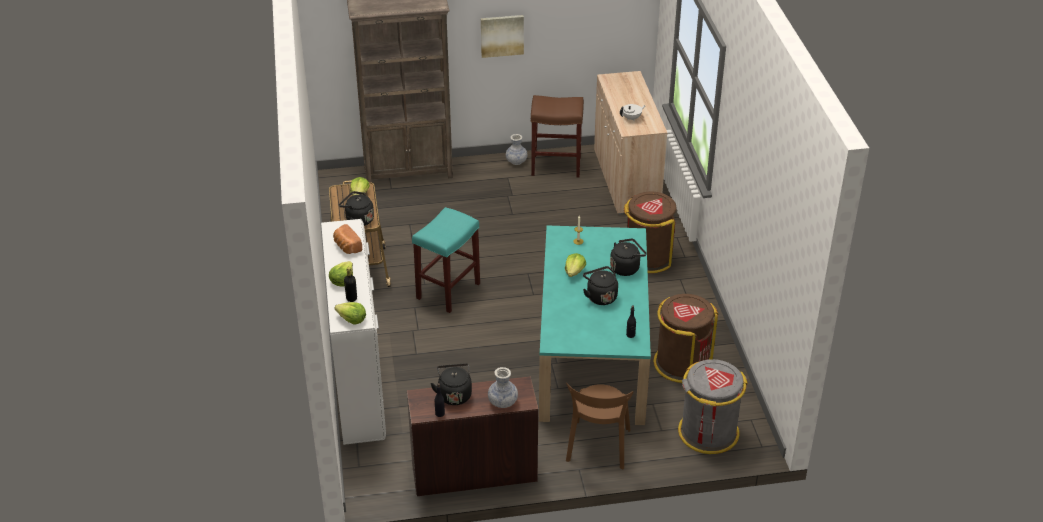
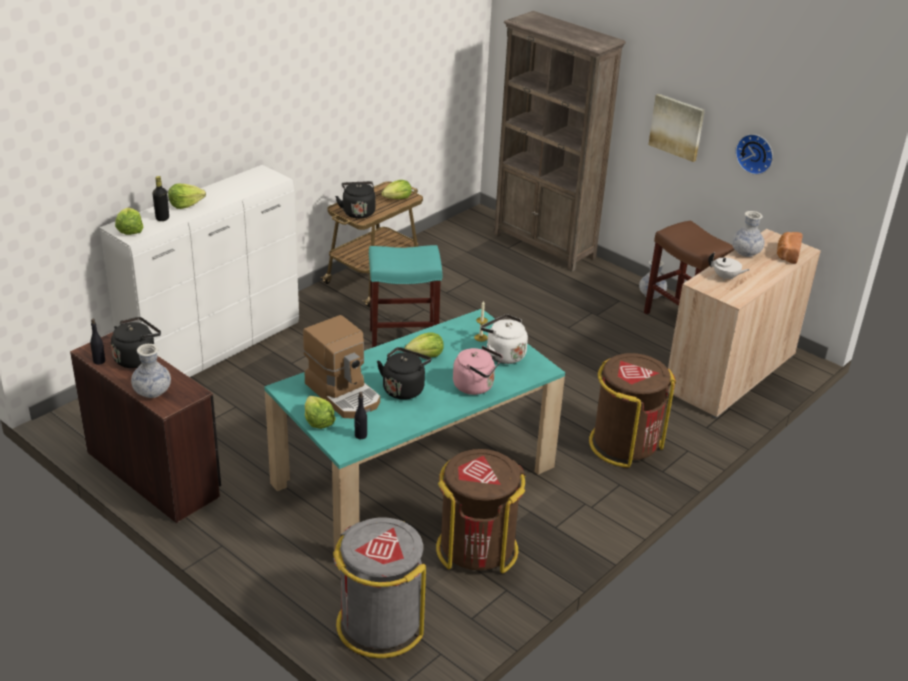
camera: 50 degrees right, 5 degrees down
bread [333,224,362,254] -> bread moved to [777,232,803,264]
brown chair [566,382,633,469] -> none
black kettle [610,239,647,276] -> pink kettle [453,346,503,395]
none -> coffee machine [303,315,380,418]
none -> lettuce [305,396,336,429]
none -> white kettle [481,314,528,364]
none -> vase [732,211,764,257]
none -> wall clock [735,134,773,175]

